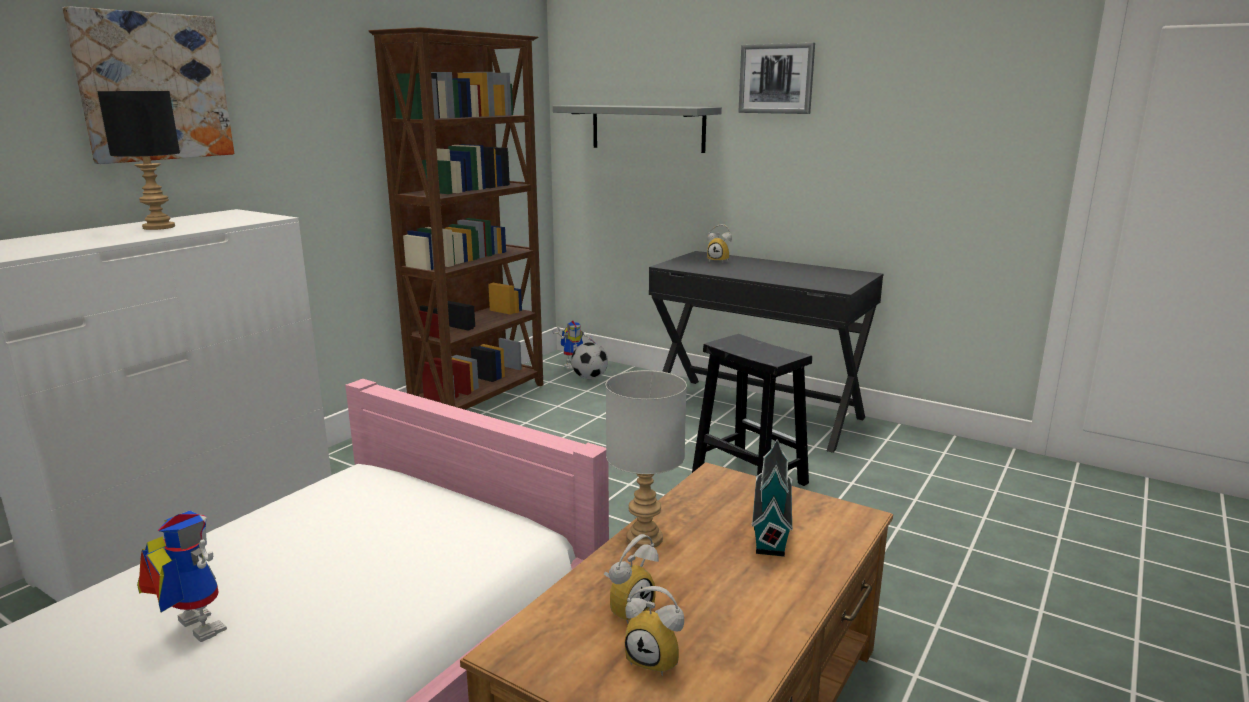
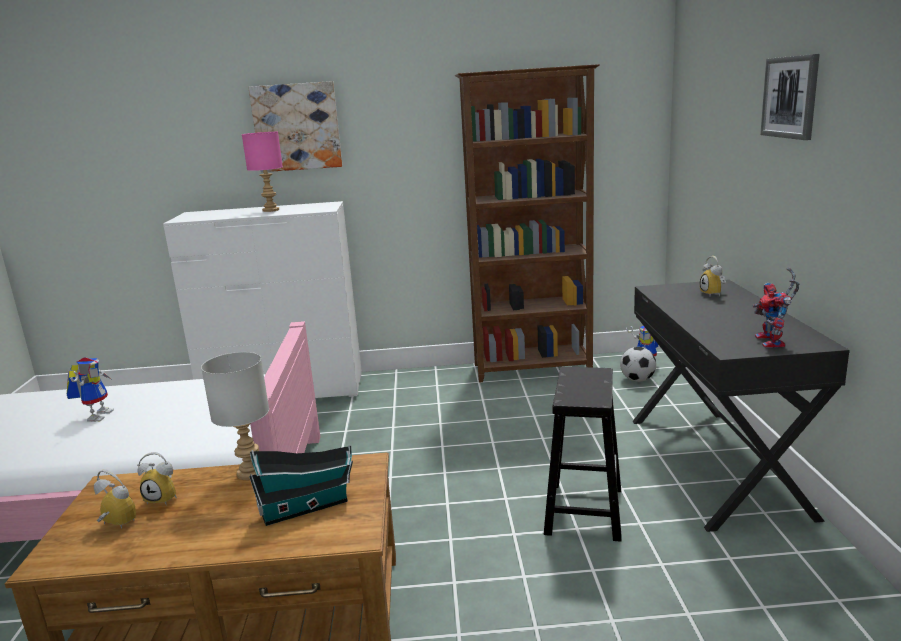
camera: 55 degrees right, 0 degrees up
black table lamp [97,91,180,230] -> pink table lamp [242,132,283,212]
grey shelf [553,105,722,153] -> none
alarm clock [625,586,684,676] -> alarm clock turned 120 degrees clockwise [94,469,136,529]
none -> toy robot [752,267,799,348]

